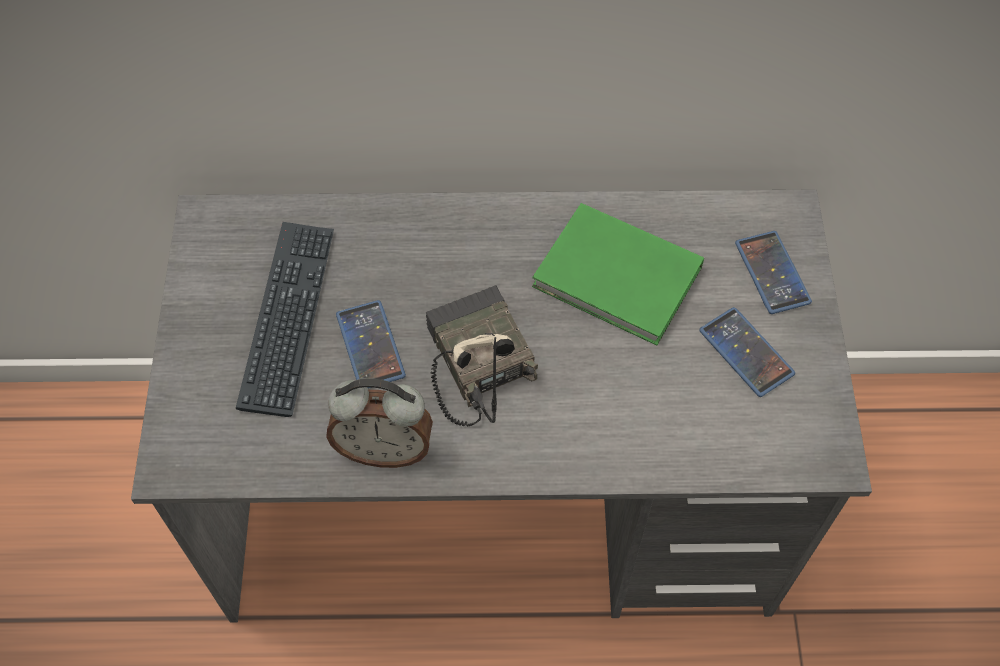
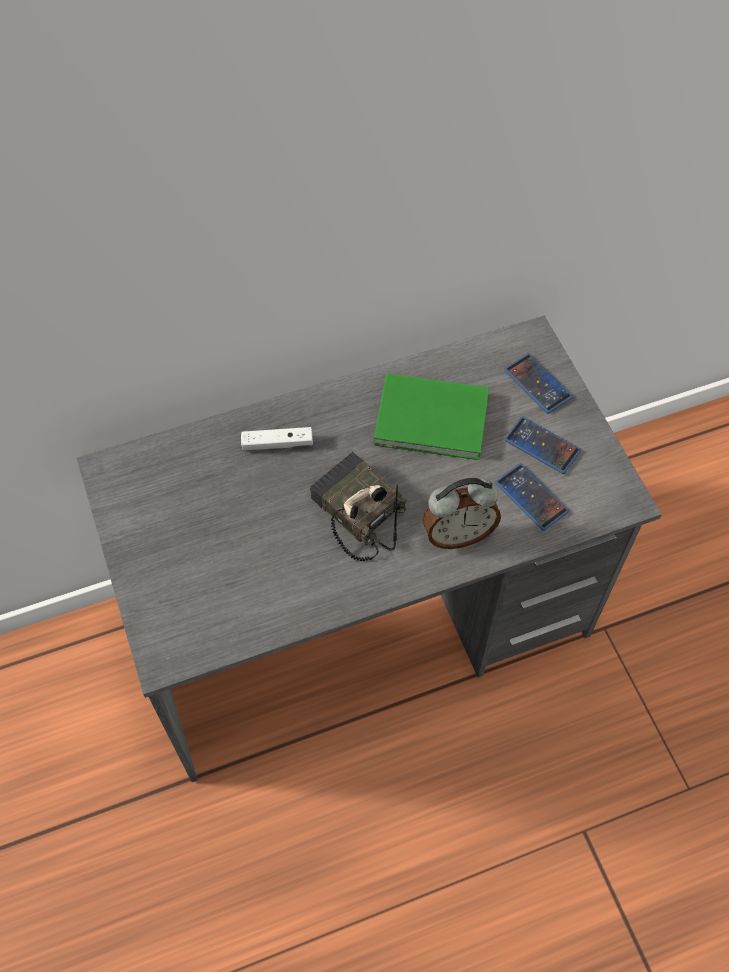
camera: 20 degrees left, 0 degrees up
keyboard [236,222,334,417] -> none
alarm clock [326,378,433,468] -> alarm clock moved to [422,478,501,549]
phone [336,300,406,389] -> phone moved to [495,464,569,531]
none -> white game controller [241,427,313,450]

